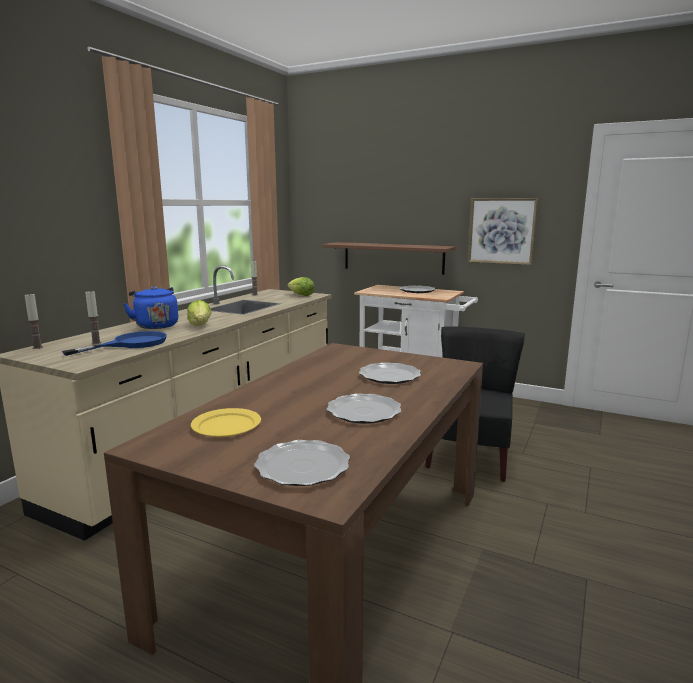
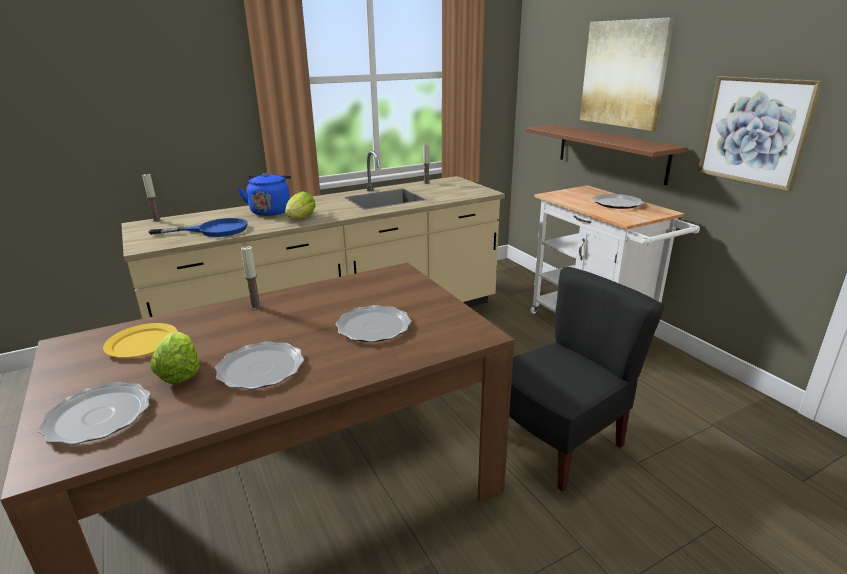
camera: 35 degrees right, 10 degrees up
candle [85,291,101,344] -> candle moved to [241,246,261,309]
lettuce [288,277,315,296] -> lettuce moved to [151,331,200,384]
none -> picture [580,17,675,131]

